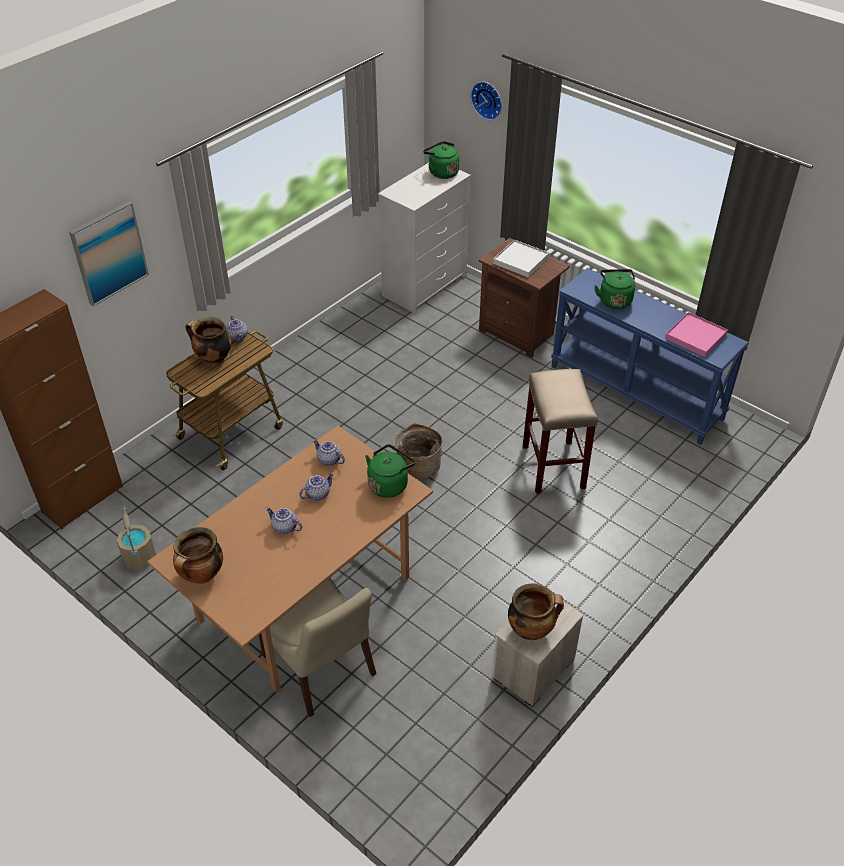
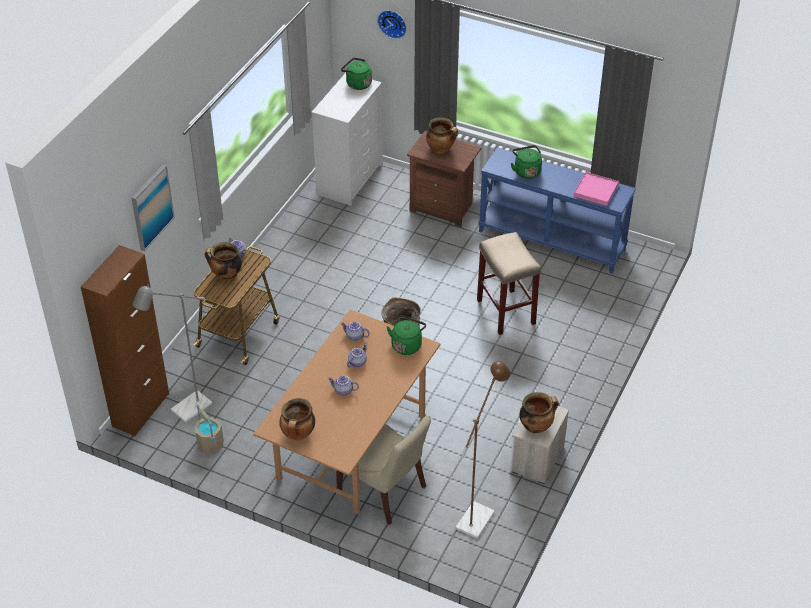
camera: 15 degrees left, 0 degrees up
white tray [493,239,549,277] -> cooking pot [426,117,458,154]
none -> grey floor lamp [132,284,212,423]
none -> brown floor lamp [456,361,510,539]

